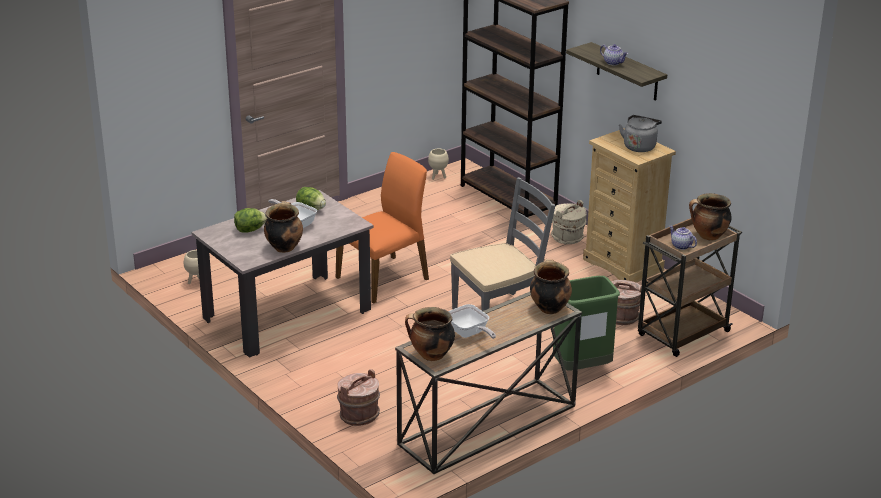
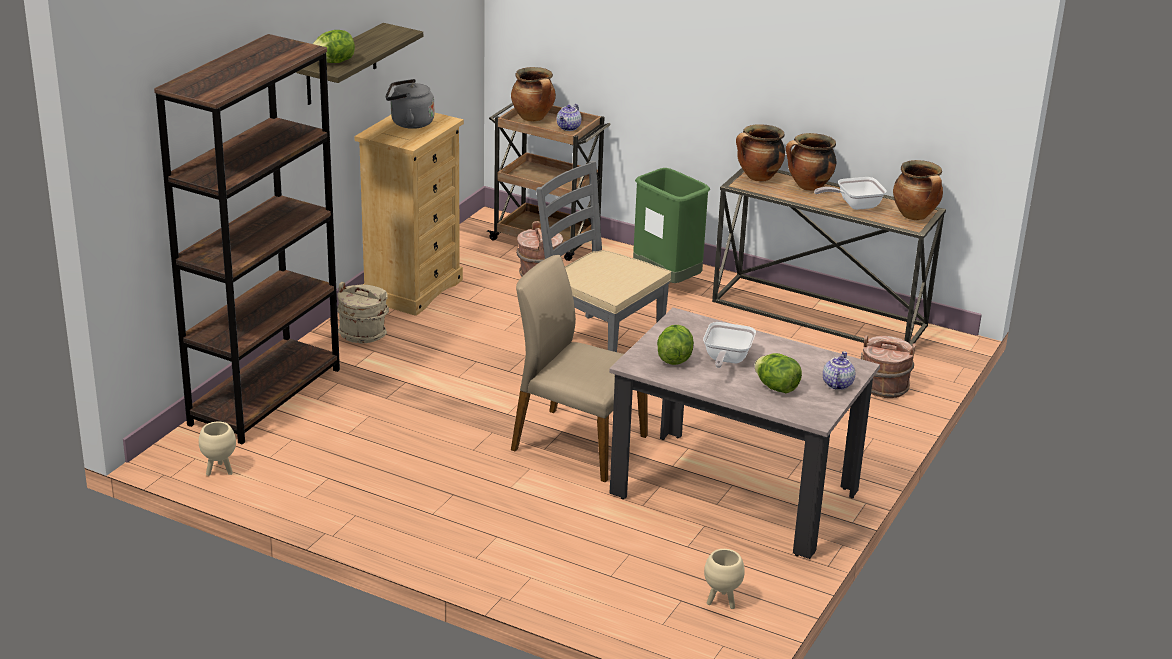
camera: 115 degrees left, 0 degrees up
cooking pot [264,201,303,253] -> cooking pot moved to [786,133,836,191]
orange chair [336,152,429,304] -> beige chair [511,255,648,482]
frying pan [448,304,496,339] -> frying pan turned 135 degrees counterclockwise [814,177,887,210]
teapot [600,44,628,65] -> teapot moved to [823,351,855,390]
none -> lettuce [313,30,355,63]

